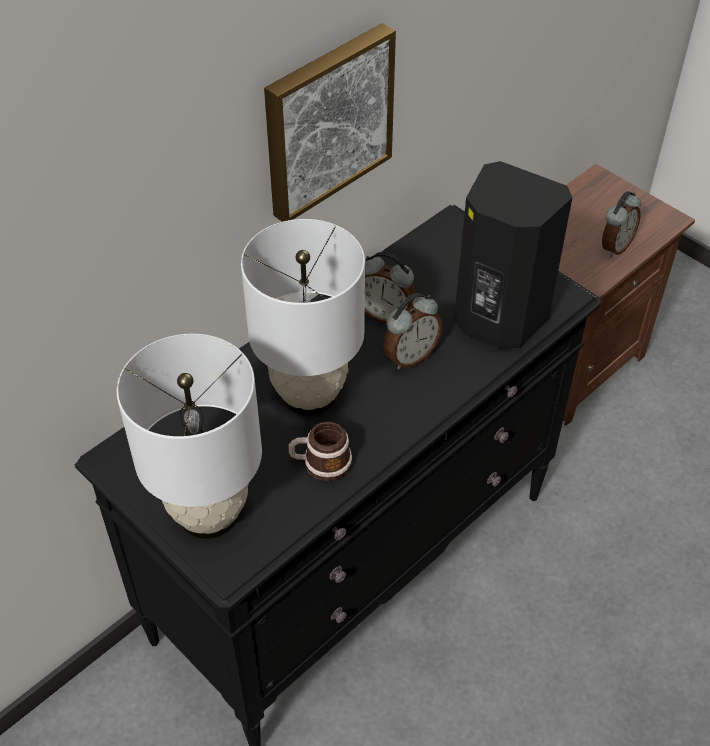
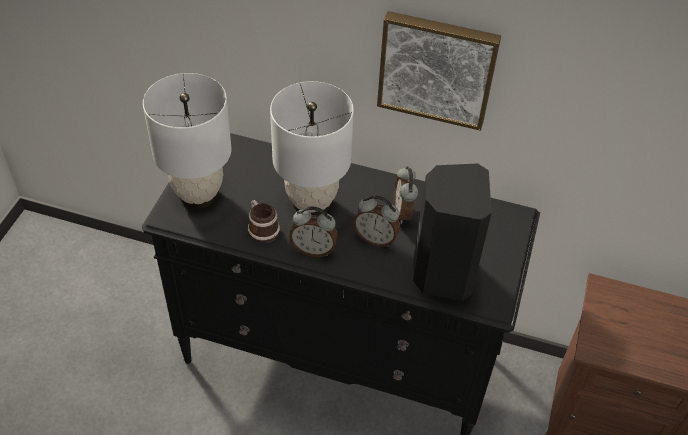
camera: 60 degrees right, 0 degrees up
alarm clock [602,191,641,257] -> alarm clock moved to [289,206,338,257]

